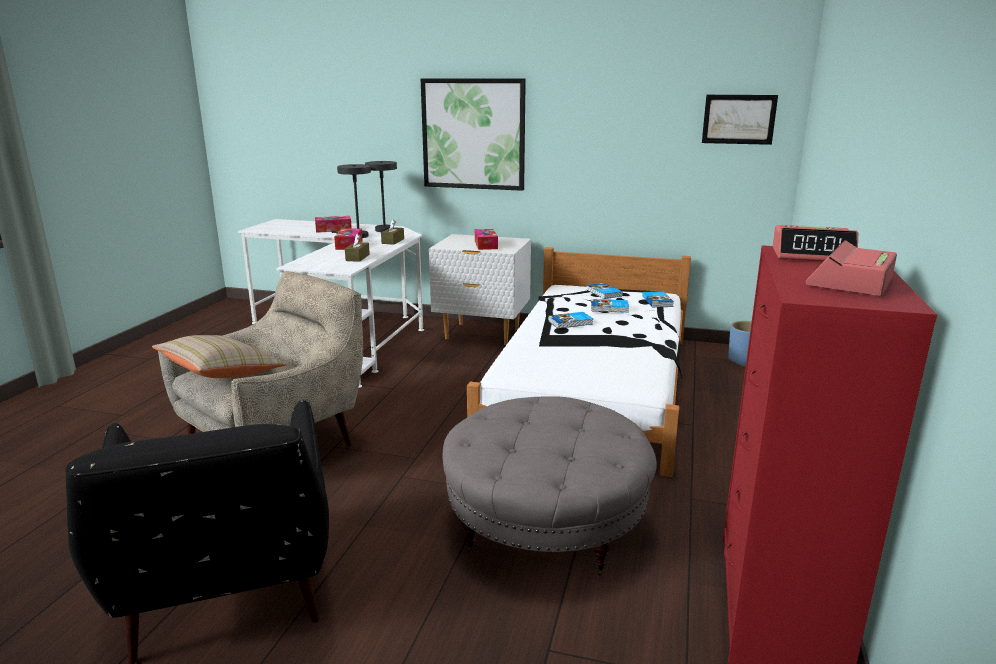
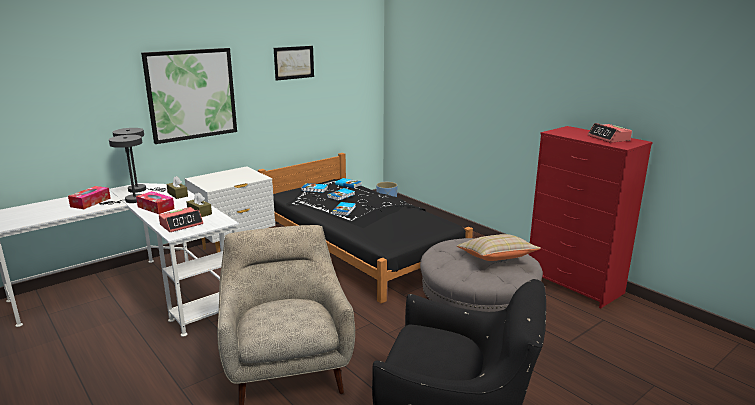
camera: 55 degrees left, 0 degrees up
beige pillow [152,335,287,378] -> beige pillow moved to [457,234,541,261]
white bed [467,247,691,477] -> black bed [258,153,473,303]
tissue box [475,229,498,250] -> none
picture [702,95,778,145] -> picture moved to [274,46,314,81]
alarm clock [772,225,858,261] -> alarm clock moved to [159,207,203,232]

